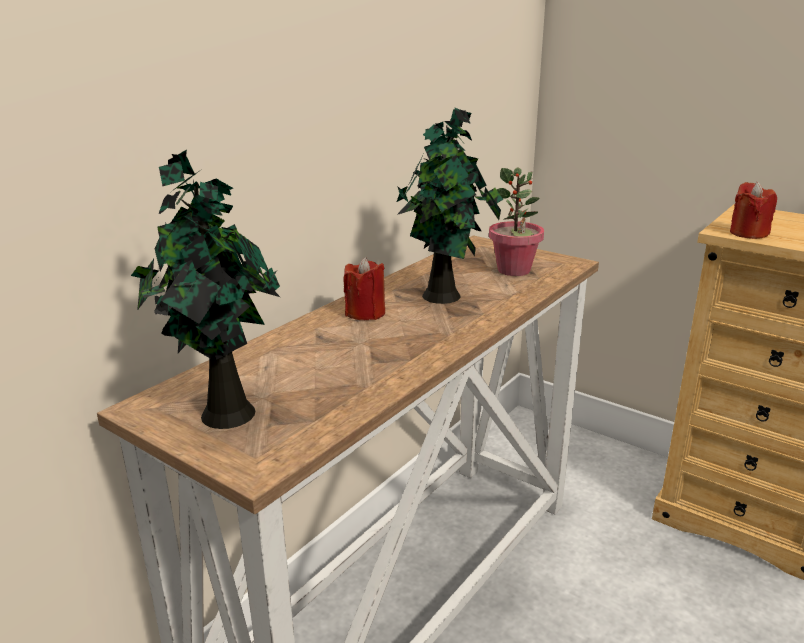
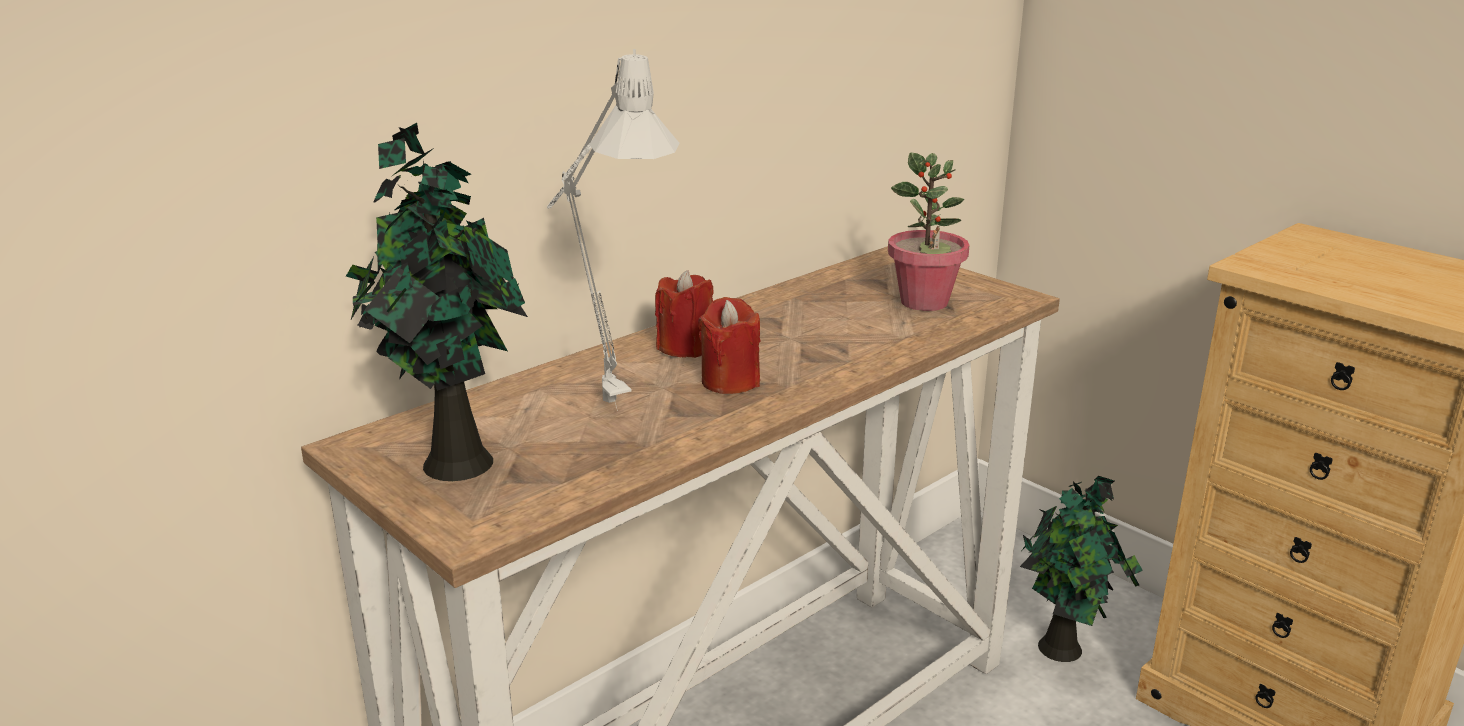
camera: 10 degrees right, 0 degrees up
potted plant [397,107,503,304] -> potted plant moved to [1020,476,1143,662]
red candle [730,182,777,239] -> red candle moved to [698,297,761,394]
none -> grey table lamp [547,49,680,411]

